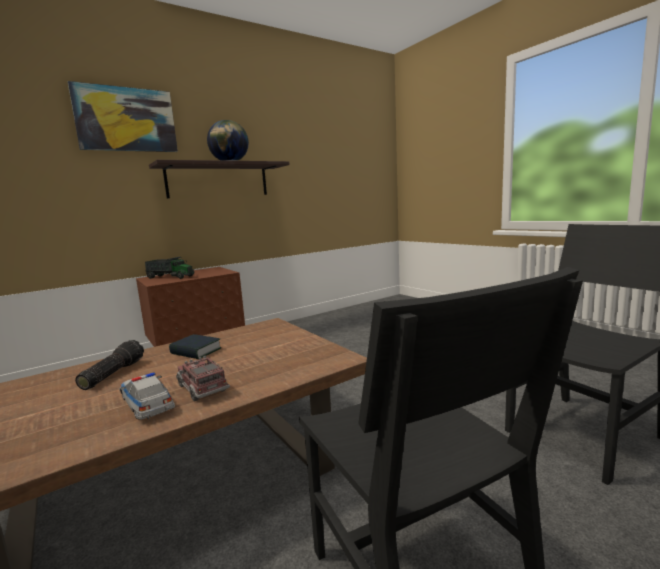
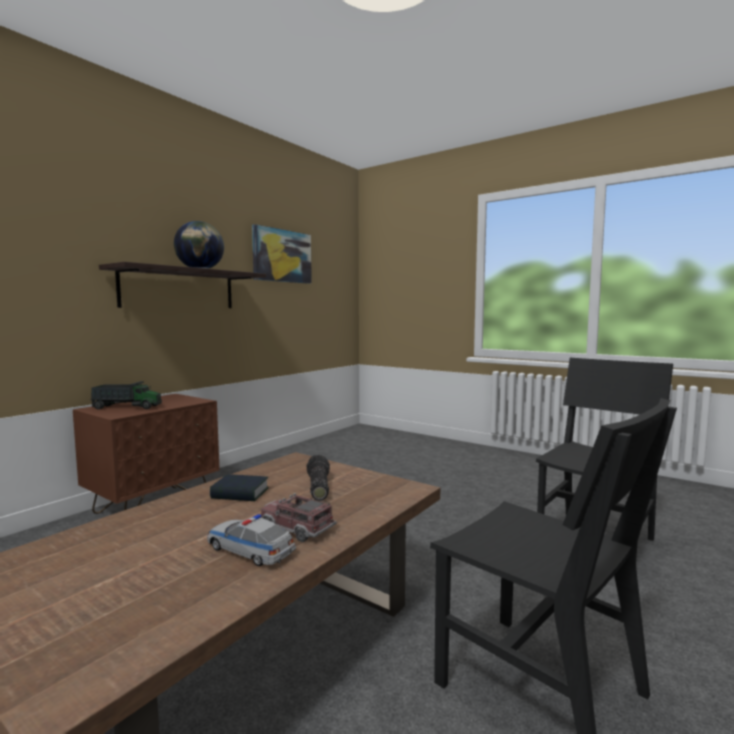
camera: 20 degrees left, 5 degrees down
picture [68,81,178,152] -> picture moved to [252,224,312,284]
flashlight [75,340,144,390] -> flashlight moved to [306,455,330,501]

